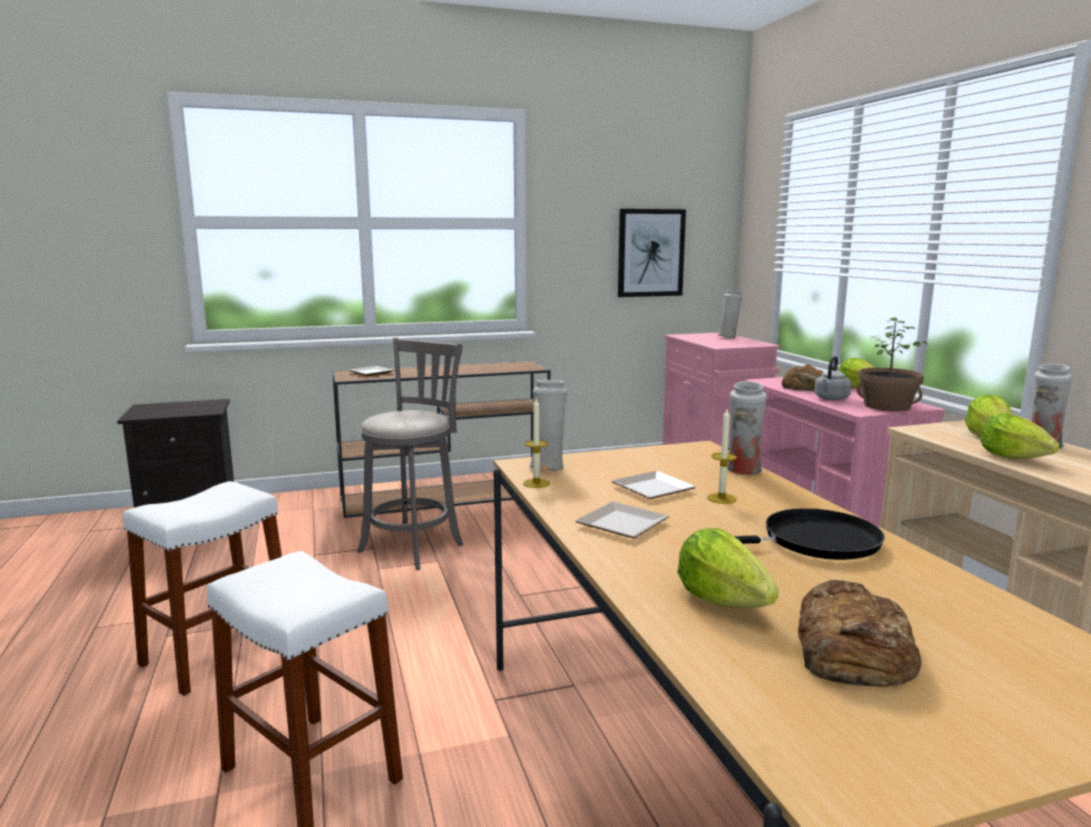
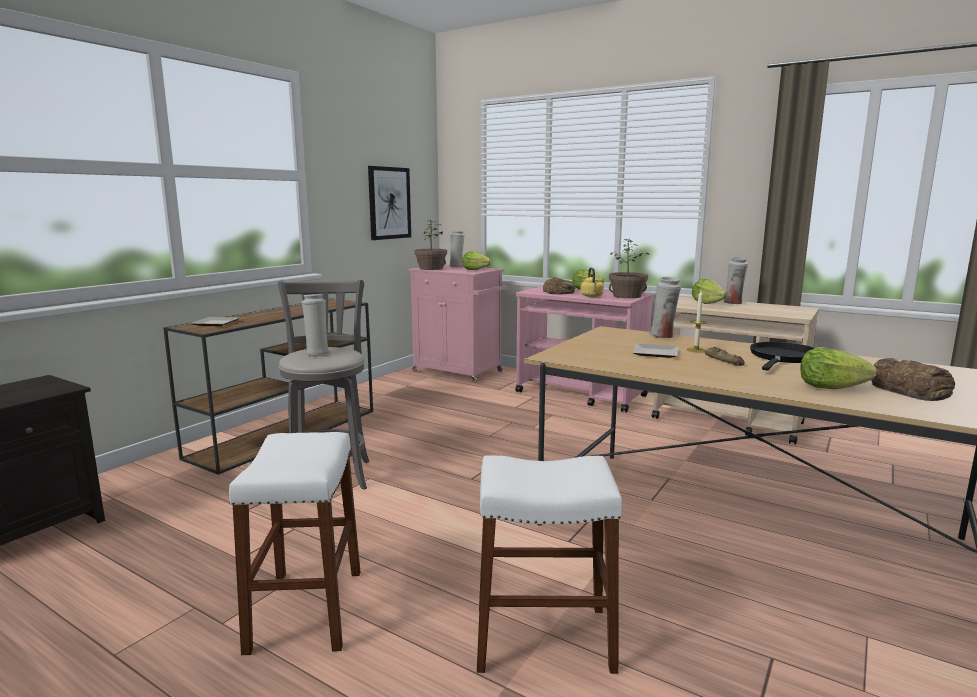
camera: 40 degrees left, 0 degrees up
candle [523,397,550,488] -> none
white vase [529,379,567,471] -> white vase moved to [302,294,329,355]
plate [575,502,669,538] -> none
grey kettle [814,356,852,400] -> yellow kettle [580,268,604,297]
lettuce [981,413,1059,459] -> lettuce moved to [462,251,492,270]
none -> potted plant [415,220,447,270]
none -> bread [705,347,745,366]

